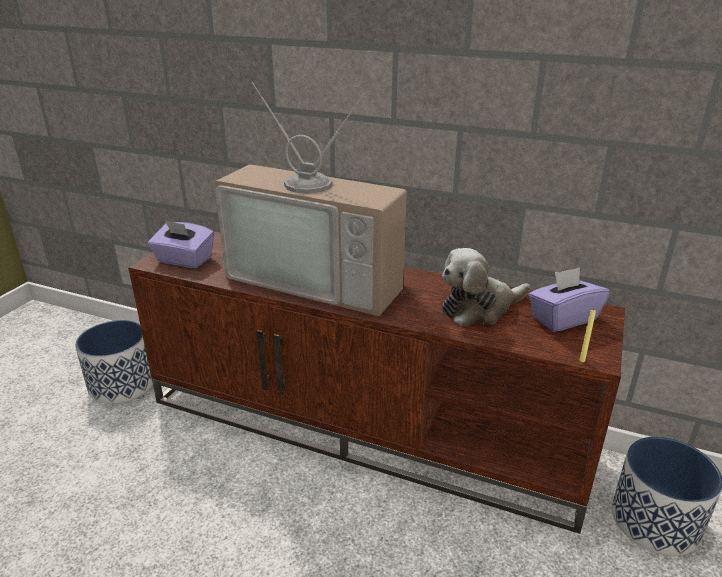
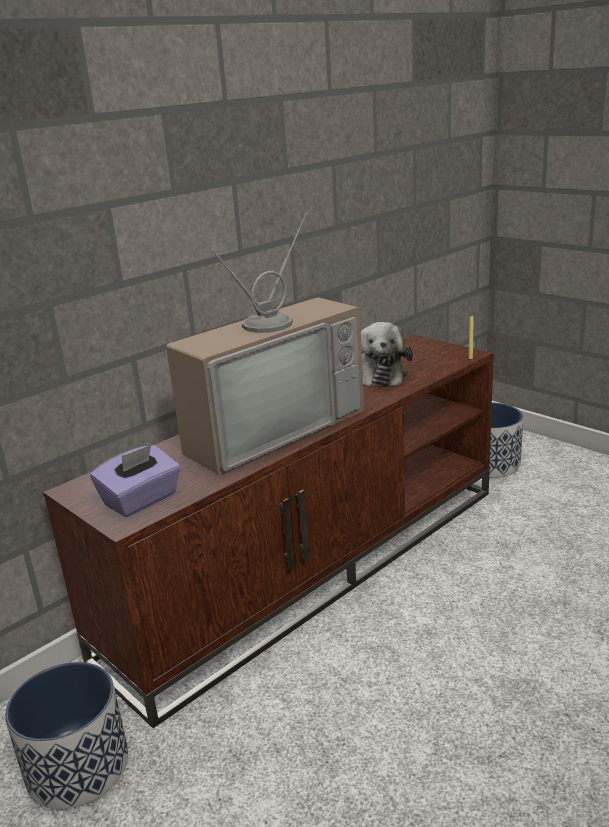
camera: 65 degrees left, 5 degrees down
purple tissue box [528,267,610,332] -> none

